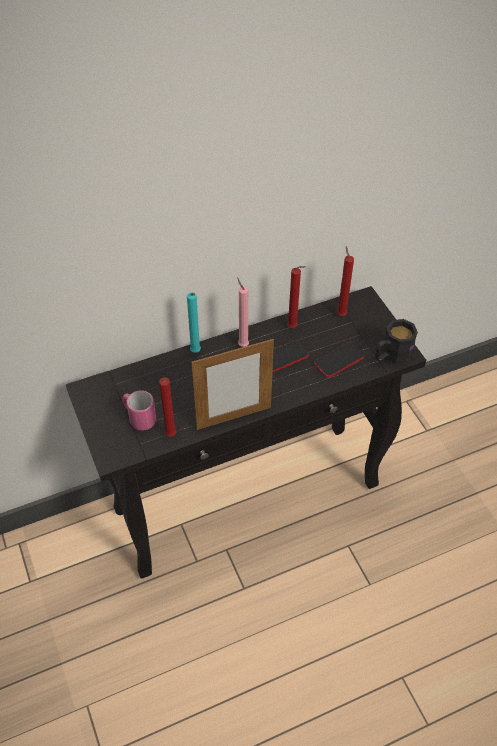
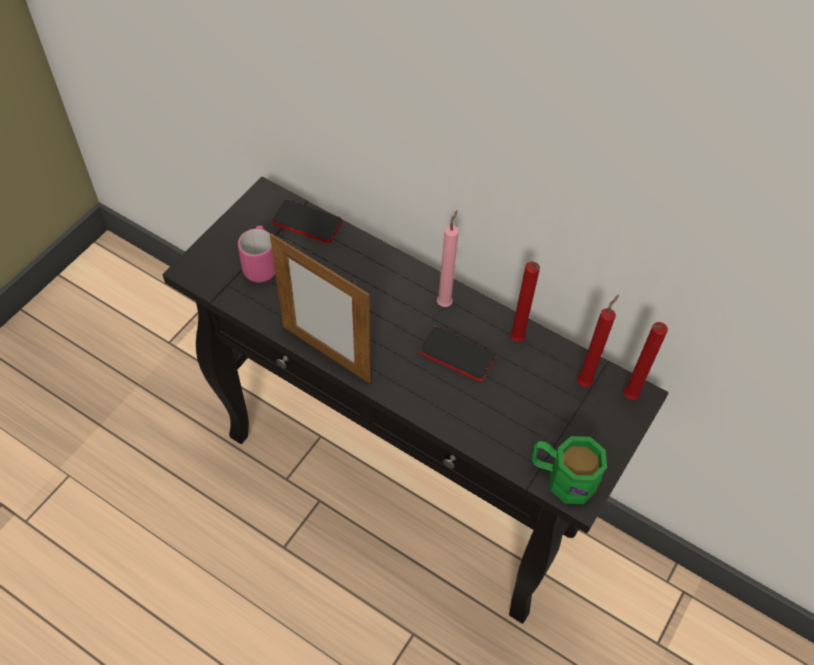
camera: 55 degrees right, 5 degrees up
red candle [159,377,177,437] -> red candle moved to [623,322,668,400]
turquoise candle [187,293,201,353] -> none
phone [314,342,365,378] -> phone moved to [272,200,343,243]
black mug [375,319,418,364] -> green mug [532,436,607,504]

